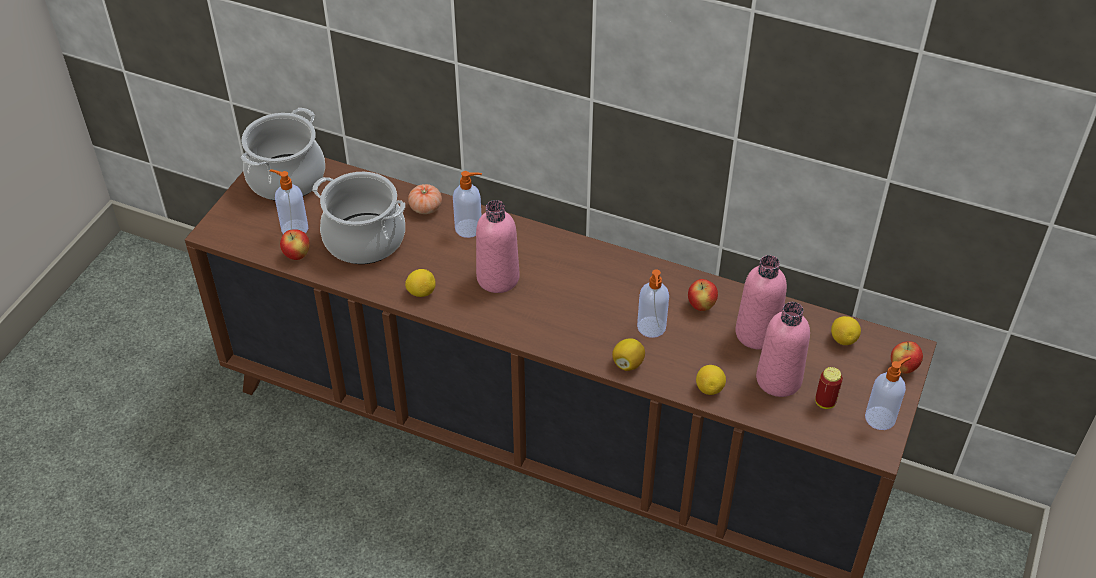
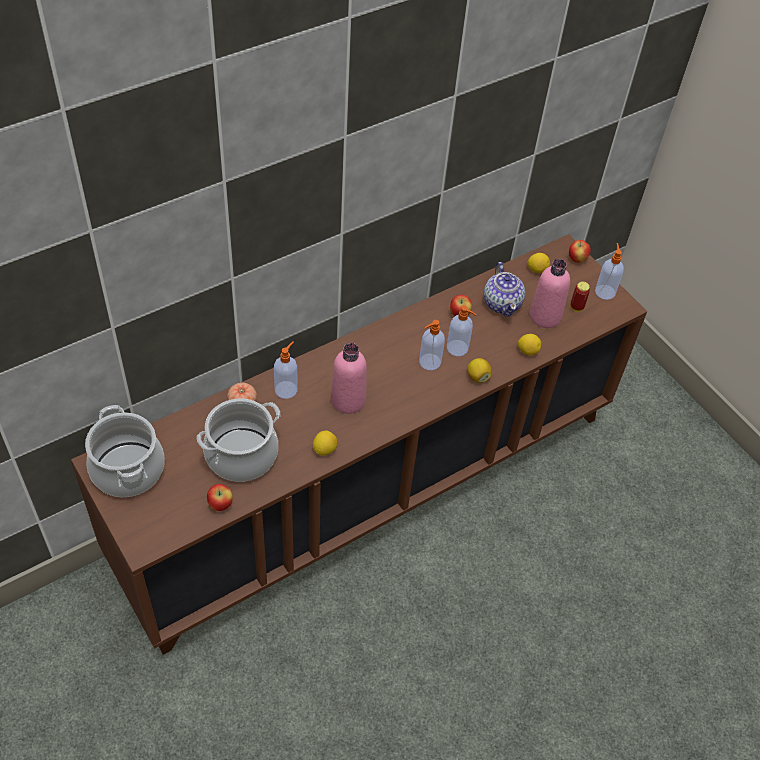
camera: 60 degrees left, 5 degrees up
soap dispenser [269,169,308,234] -> soap dispenser moved to [419,320,445,370]
pink bottle [735,255,787,350] -> teapot [484,262,525,317]

